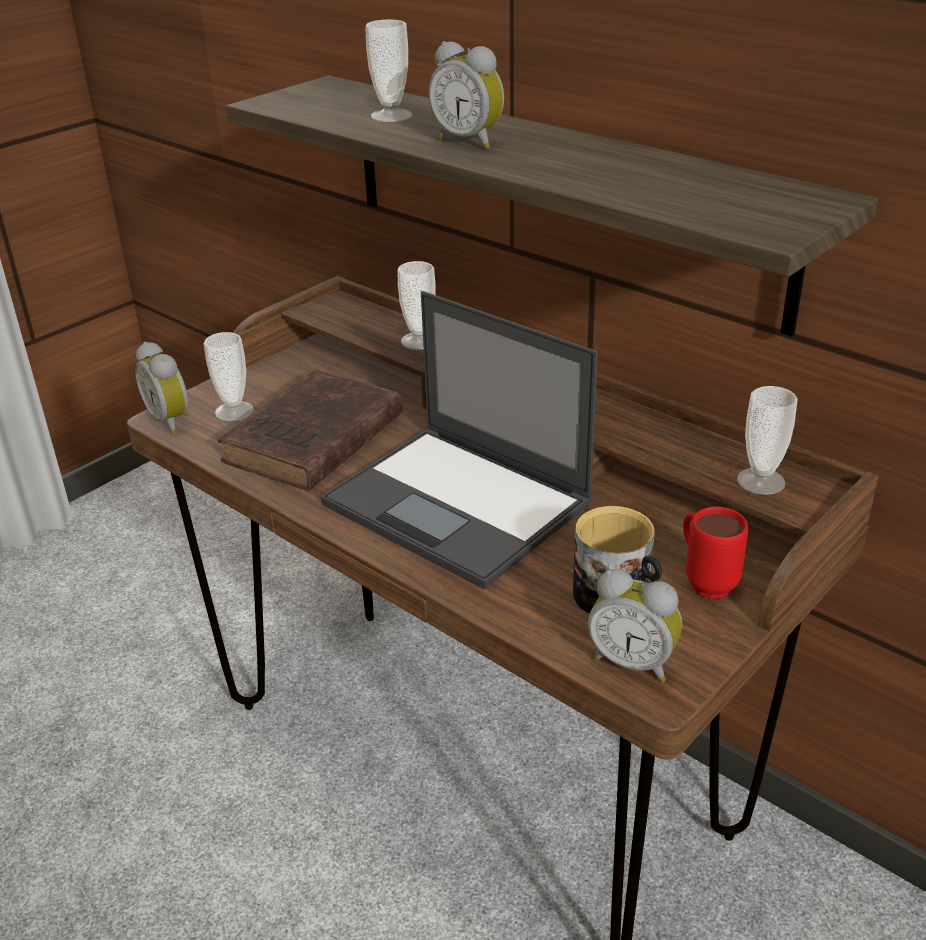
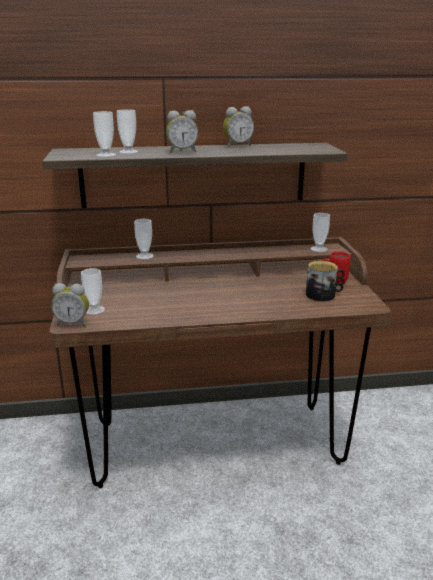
camera: 50 degrees left, 10 degrees down
brown book [217,370,403,491] -> none
laptop [320,291,598,589] -> none
alarm clock [587,569,682,682] -> alarm clock moved to [223,106,254,147]
none -> cup [93,111,116,157]

